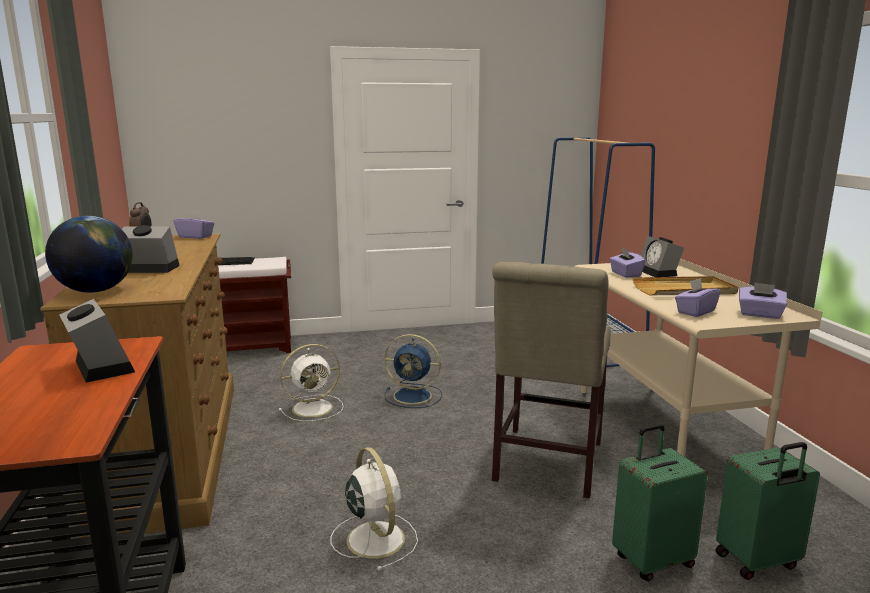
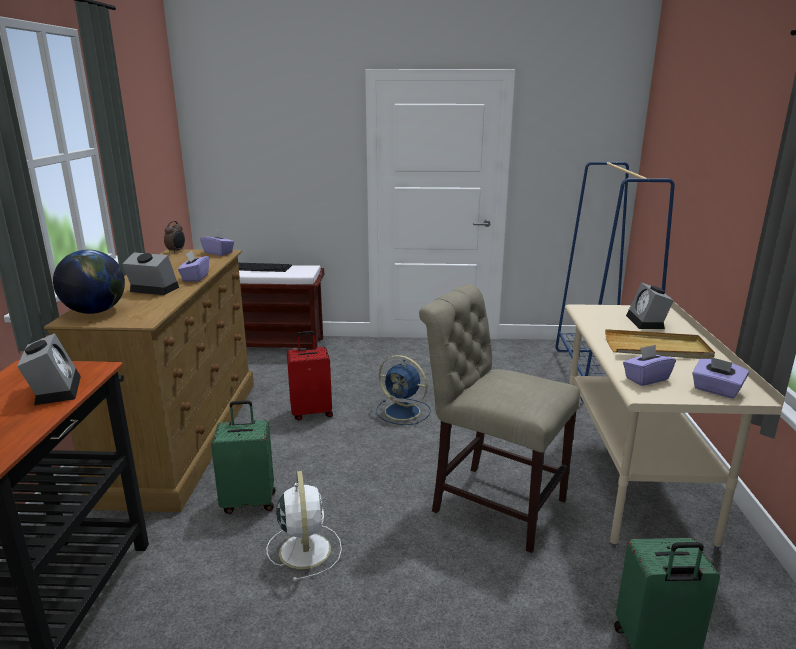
camera: 15 degrees right, 5 degrees up
white fan [279,344,344,421] -> red suitcase [287,331,333,420]
beige chair [492,262,611,498] -> beige chair turned 90 degrees clockwise [419,284,580,553]
purple tissue box [609,247,645,278] -> purple tissue box moved to [178,250,209,282]
green suitcase [612,424,708,581] -> green suitcase moved to [211,400,275,514]

